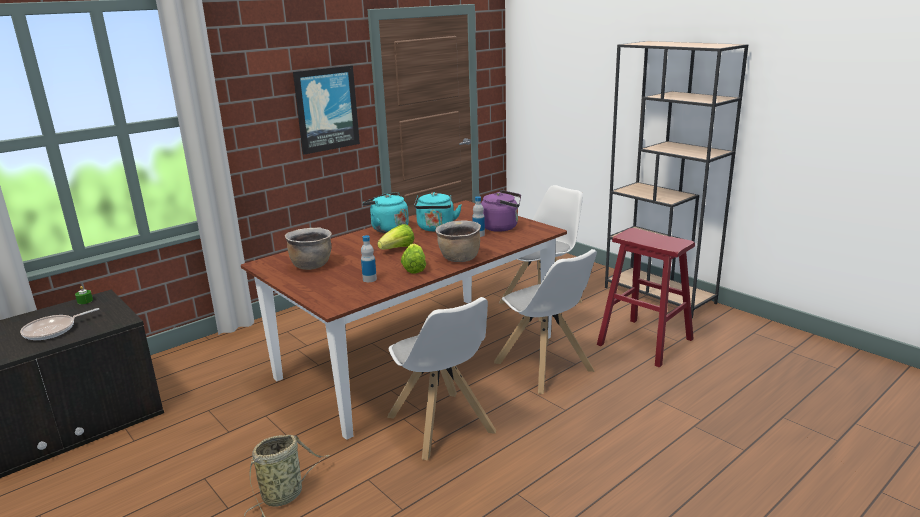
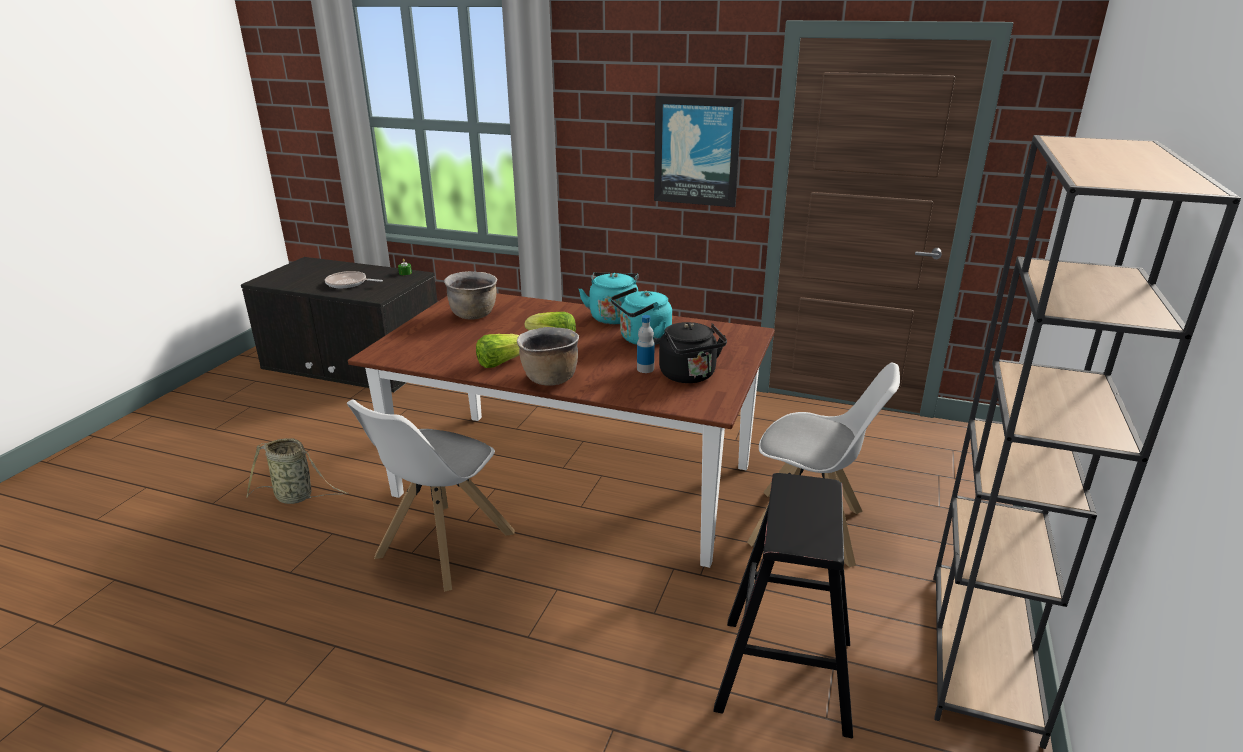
camera: 60 degrees right, 5 degrees up
bottle [361,235,377,282] -> none
purple kettle [481,190,521,232] -> black kettle [659,322,727,383]
chair [494,249,597,394] -> none
red stool [597,228,695,368] -> black stool [713,473,853,739]

